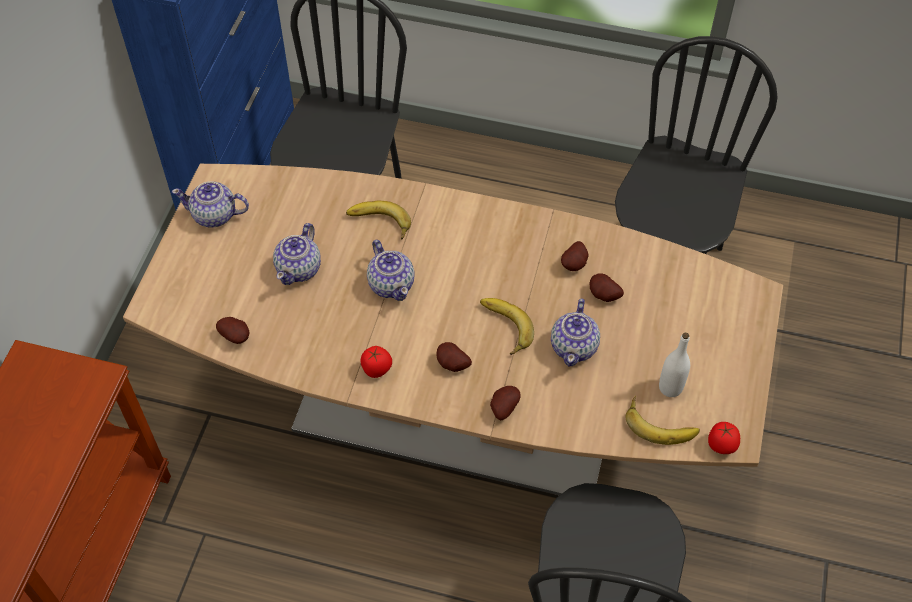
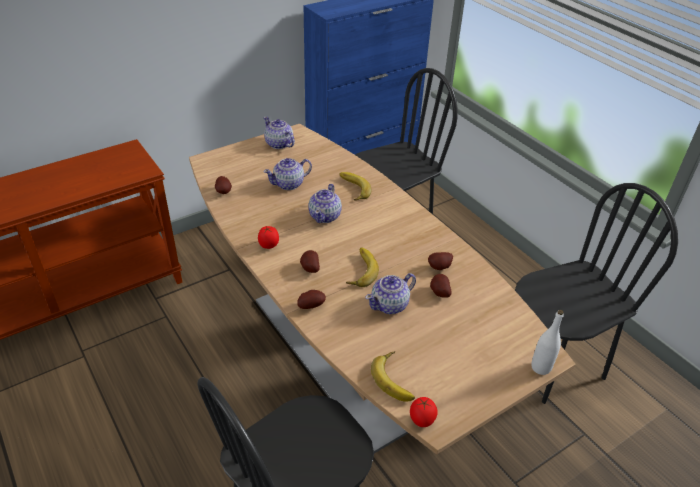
camera: 40 degrees right, 15 degrees down
white bottle [659,333,690,397] -> white bottle moved to [531,310,564,375]

